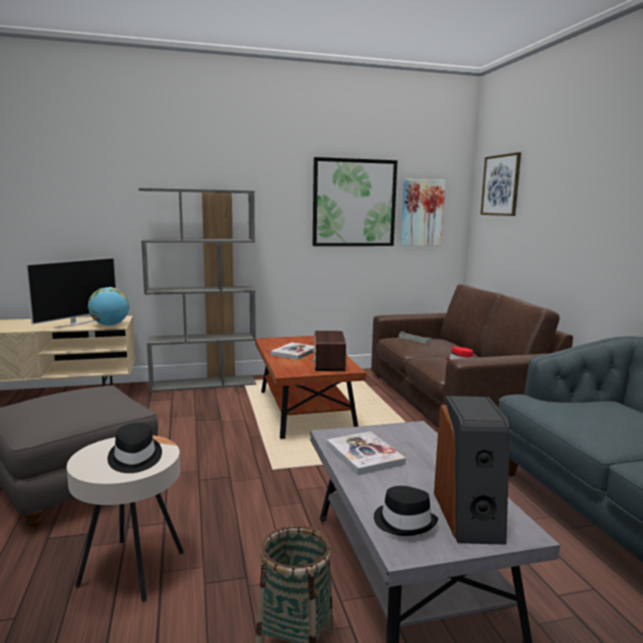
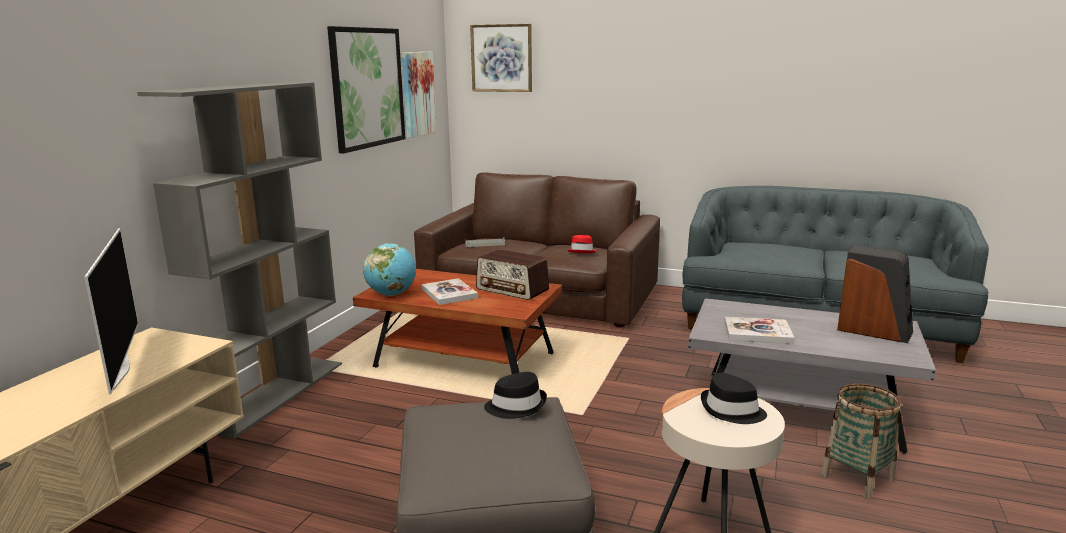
camera: 55 degrees left, 5 degrees up
globe [88,287,129,326] -> globe moved to [363,243,416,296]
black hat [374,486,438,536] -> black hat moved to [484,372,547,419]

